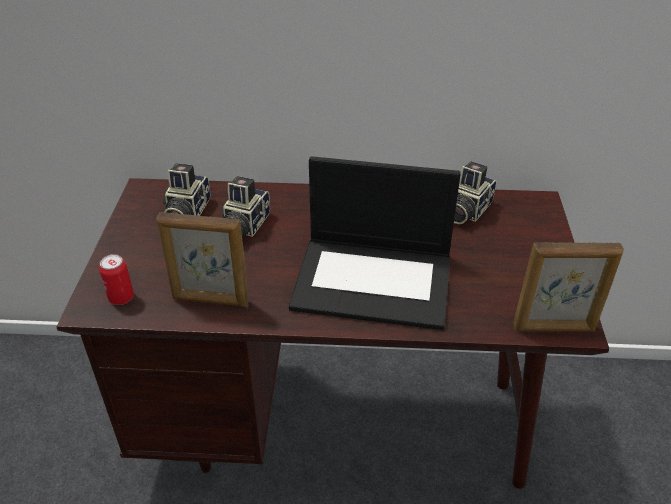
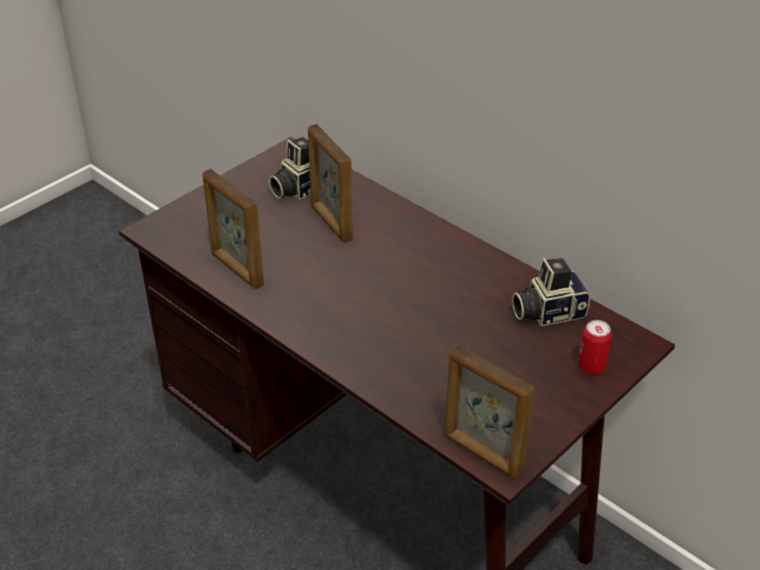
camera: 40 degrees right, 0 degrees up
can [99,254,134,305] -> can moved to [578,320,612,375]
camera [221,176,270,237] -> picture frame [308,124,353,243]
laptop [289,156,461,330] -> none

